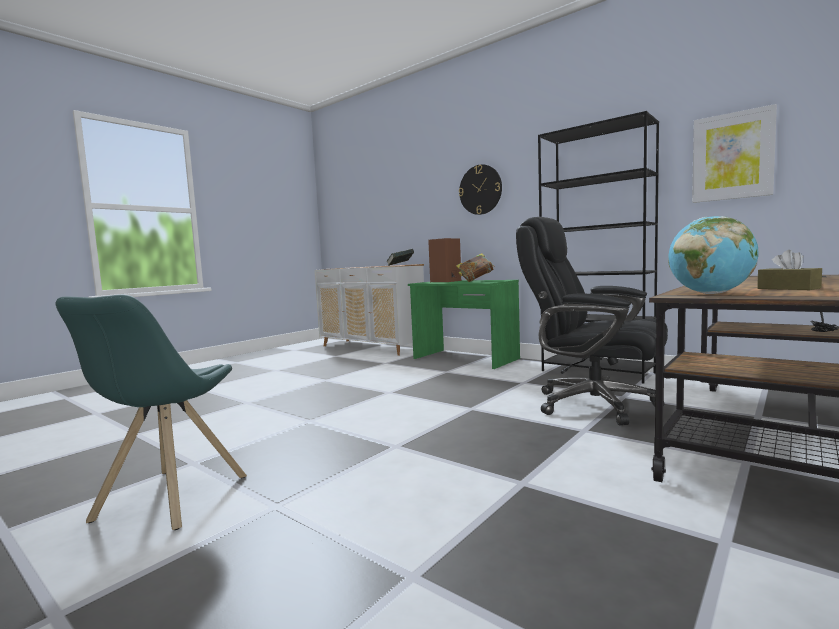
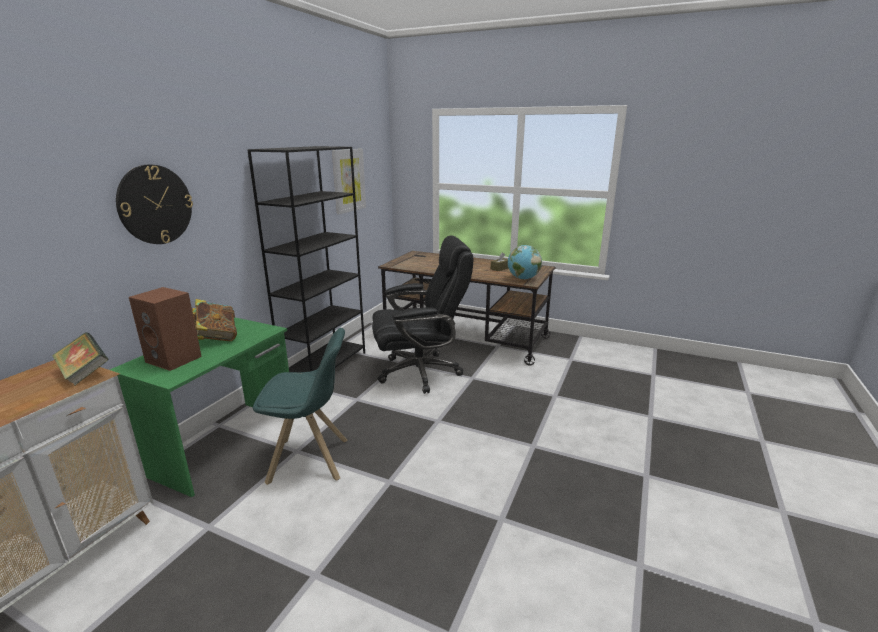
camera: 105 degrees left, 15 degrees up
turquoise chair [55,295,247,530] -> turquoise chair moved to [253,328,348,485]
black office chair [516,217,668,425] -> black office chair turned 120 degrees counterclockwise [372,235,473,394]

